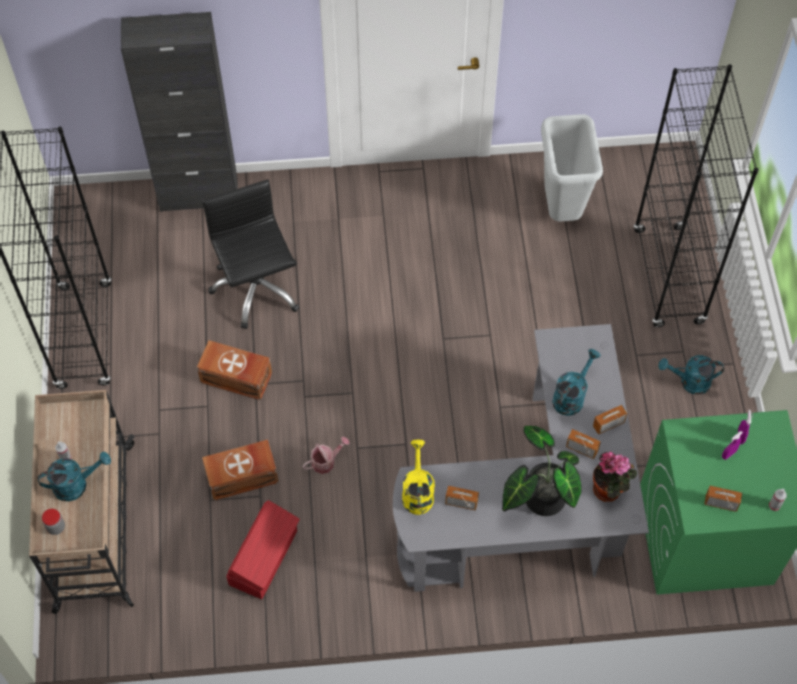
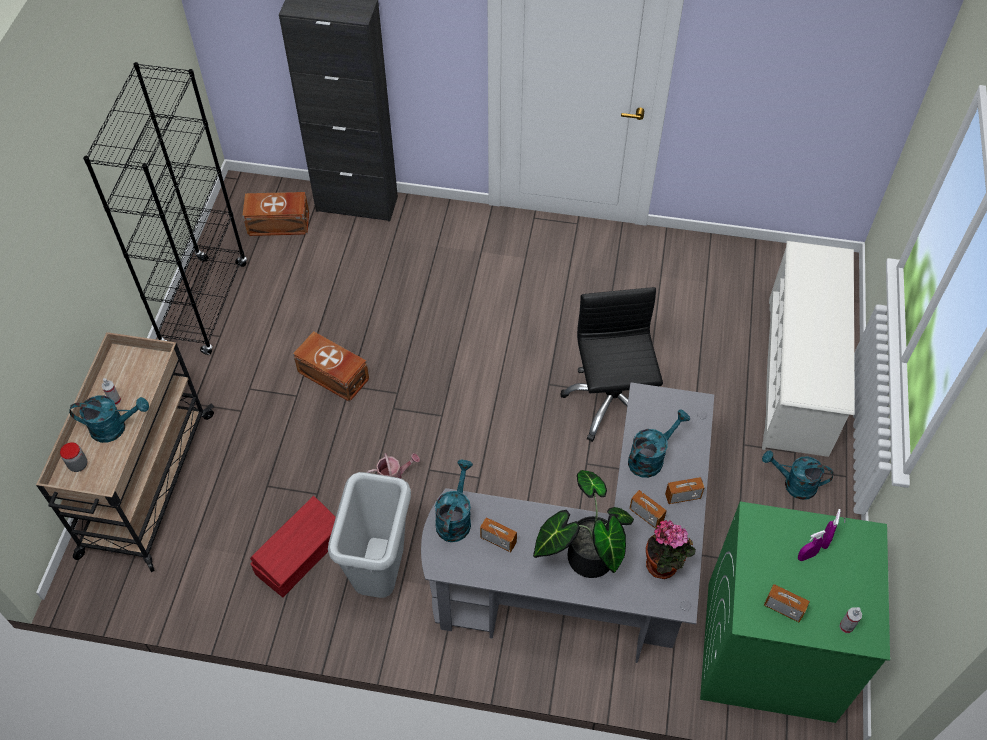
camera: 15 degrees right, 5 degrees down
black office chair [202,180,299,329] -> black office chair moved to [560,287,663,442]
brown storage box [202,439,279,501] -> brown storage box moved to [242,192,309,236]
yellow watering can [402,440,435,515] -> turquoise watering can [435,459,473,542]
grey trash can [541,114,603,222] -> grey trash can moved to [328,472,411,598]
black bookcase [634,64,758,327] -> white shoe rack [762,241,855,457]

